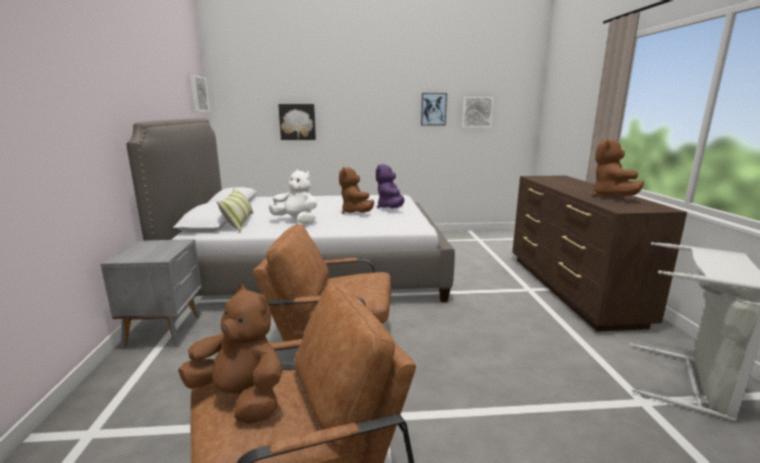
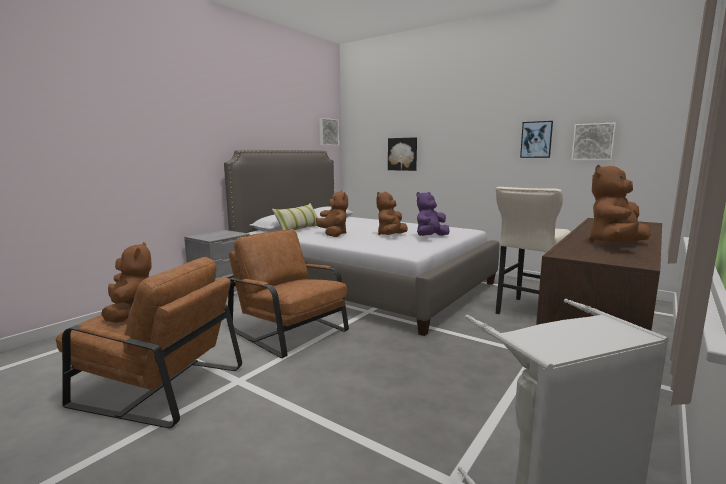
camera: 40 degrees right, 5 degrees down
white plush toy [269,169,317,224] -> brown plush toy [316,190,348,237]
none -> beige stool [495,187,571,314]

